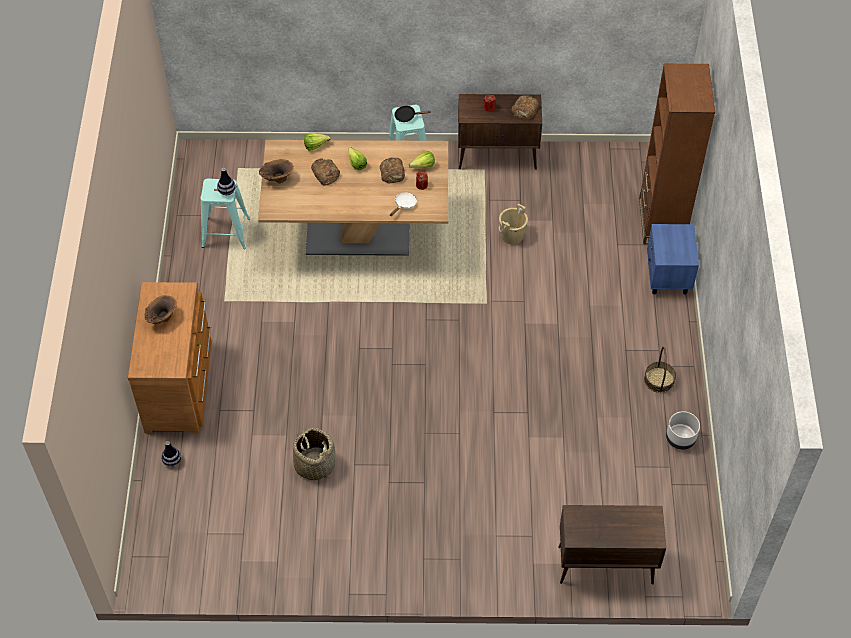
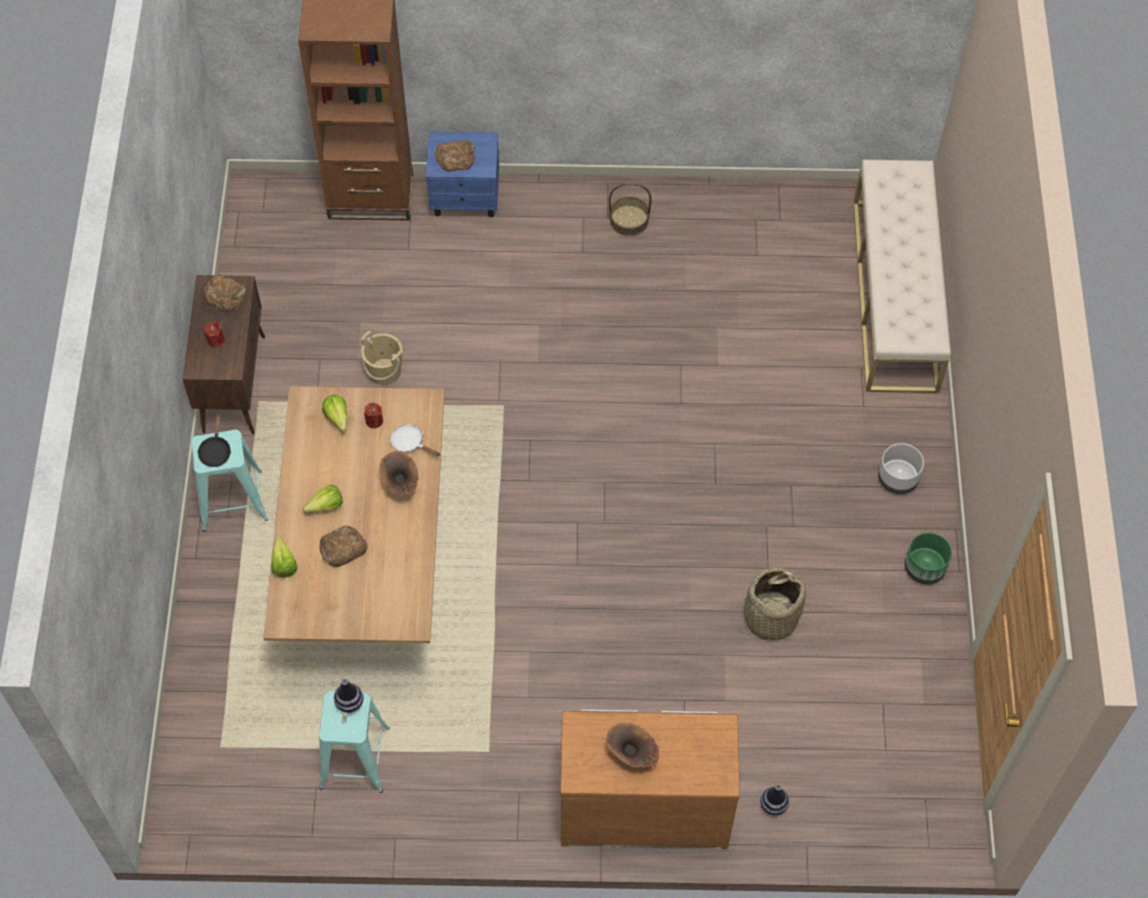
camera: 90 degrees left, 5 degrees up
brown vase [259,159,294,183] -> brown vase moved to [380,451,419,496]
bread [380,157,405,184] -> bread moved to [435,140,475,172]
brown cabinet [558,505,666,585] -> beige bench [854,159,951,393]
grey planter [666,411,700,450] -> grey planter moved to [878,443,924,494]
none -> green planter [904,532,952,585]

